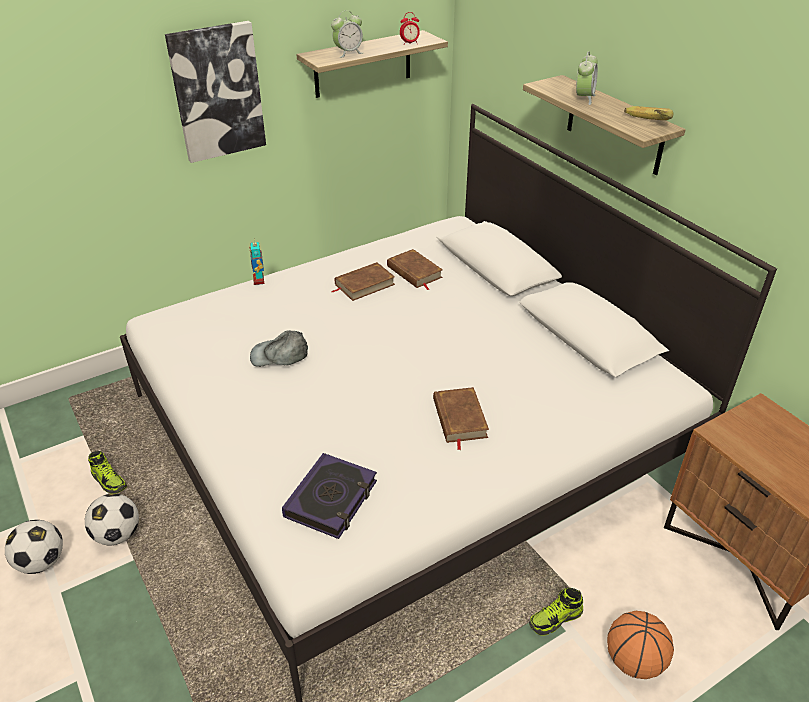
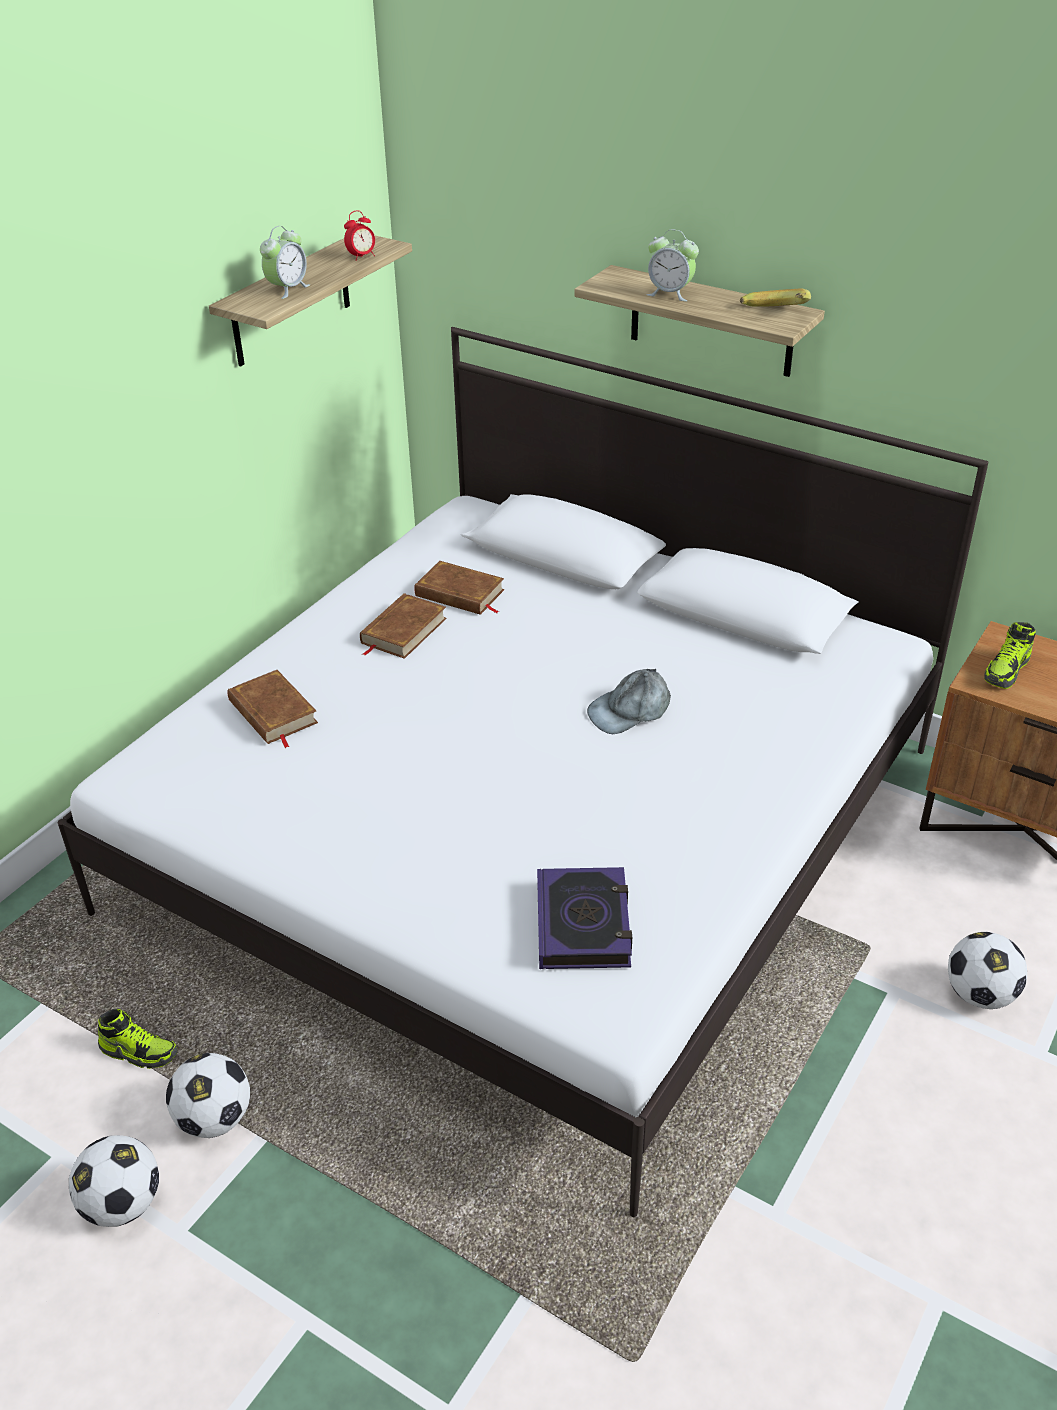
camera: 25 degrees left, 0 degrees up
picture [165,21,266,163] -> none
toy robot [249,241,264,285] -> none
grey cap [250,331,308,367] -> grey cap moved to [587,669,671,734]
brown book [433,387,489,450] -> brown book moved to [227,670,318,748]
shoe [529,588,583,636] -> shoe moved to [984,622,1036,689]
alarm clock [576,51,598,105] -> alarm clock turned 120 degrees clockwise [647,229,699,301]
basketball [607,611,674,679] -> football [948,932,1027,1009]

